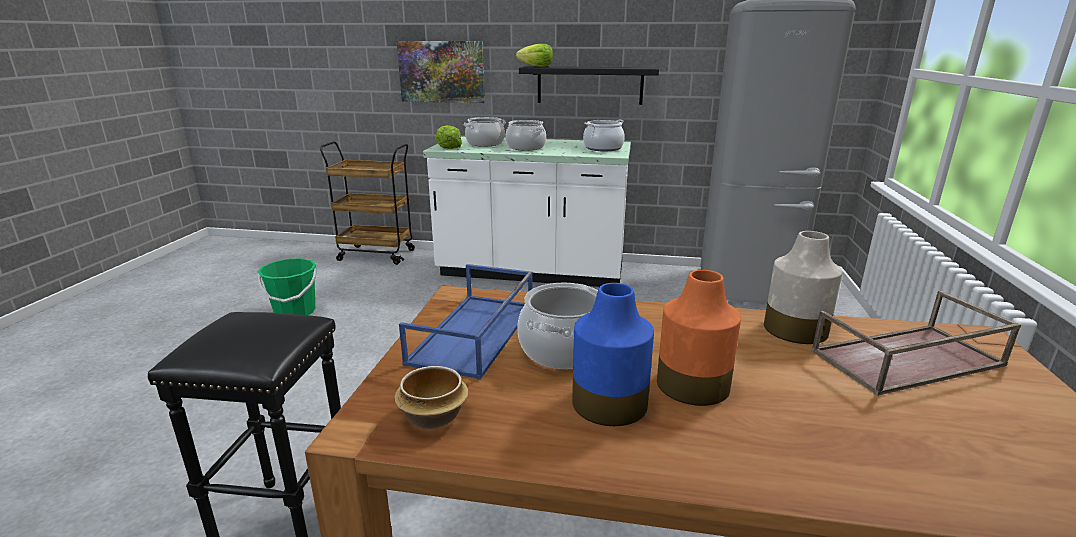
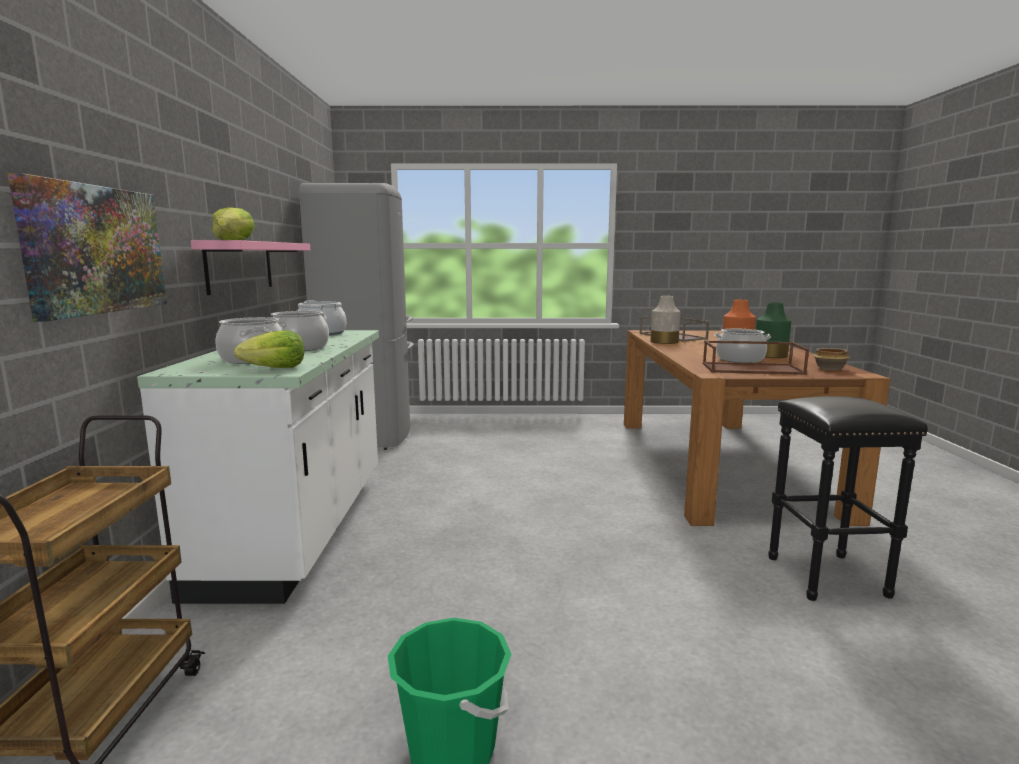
camera: 100 degrees left, 10 degrees down
blue tray [399,264,533,380] -> brown tray [703,341,809,375]
black shelf [519,66,659,105] -> pink shelf [191,240,310,295]
blue vase [572,283,654,426] -> green vase [756,302,791,358]

